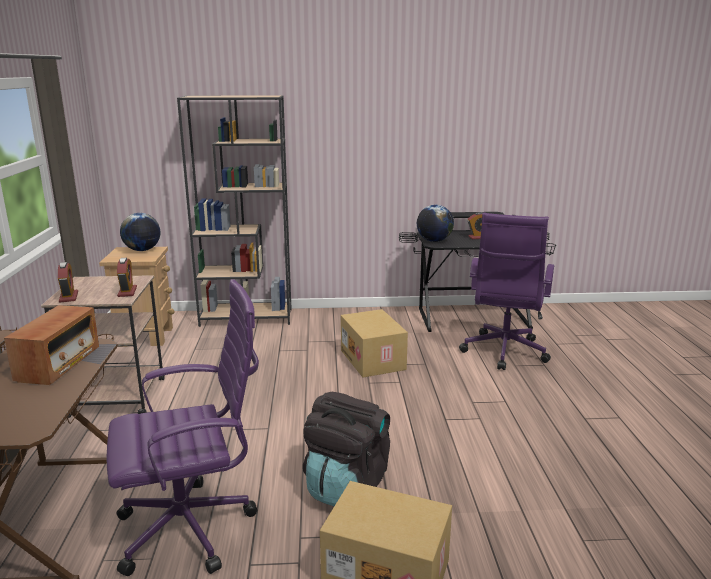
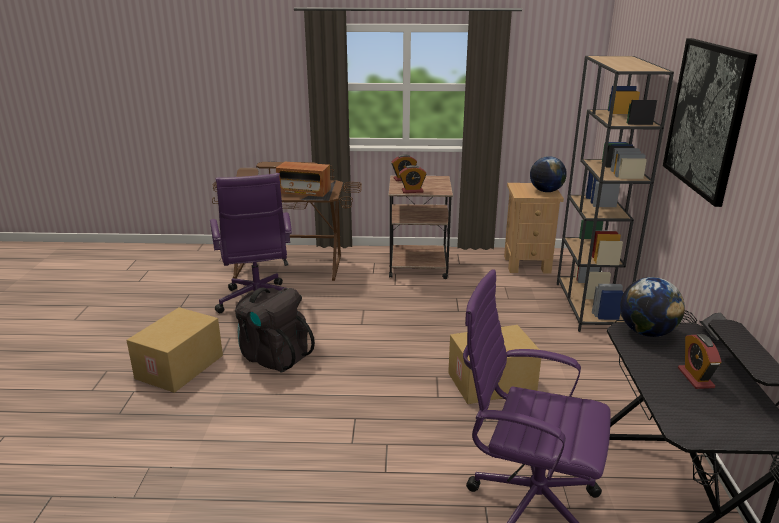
camera: 95 degrees right, 5 degrees up
none -> picture [663,38,757,207]

